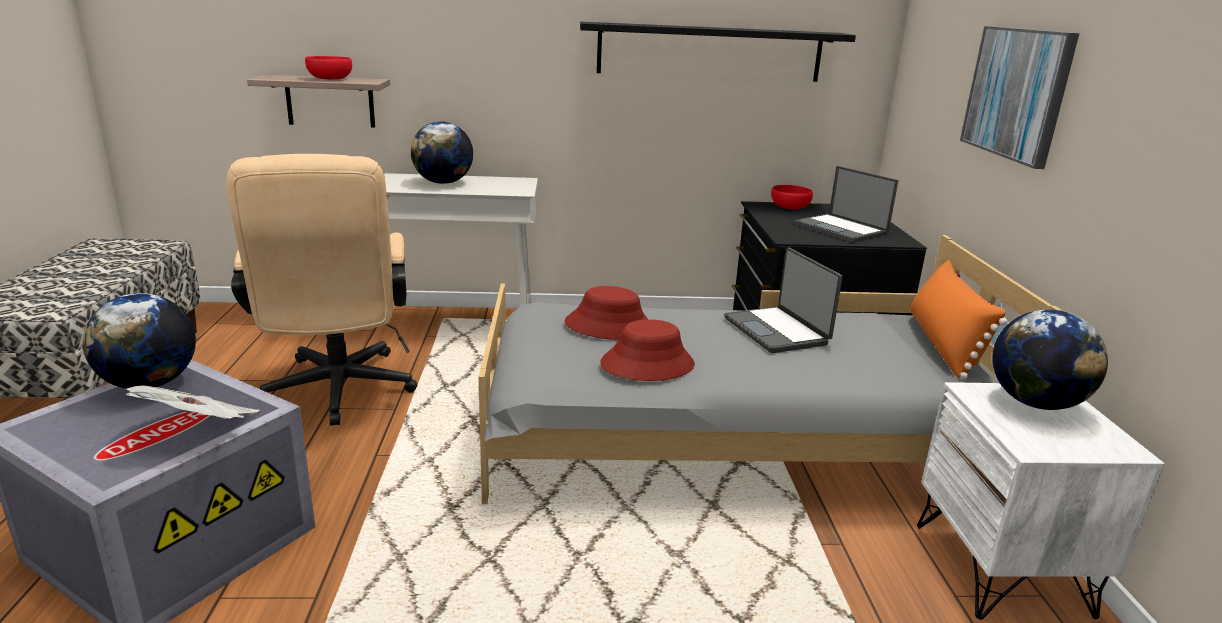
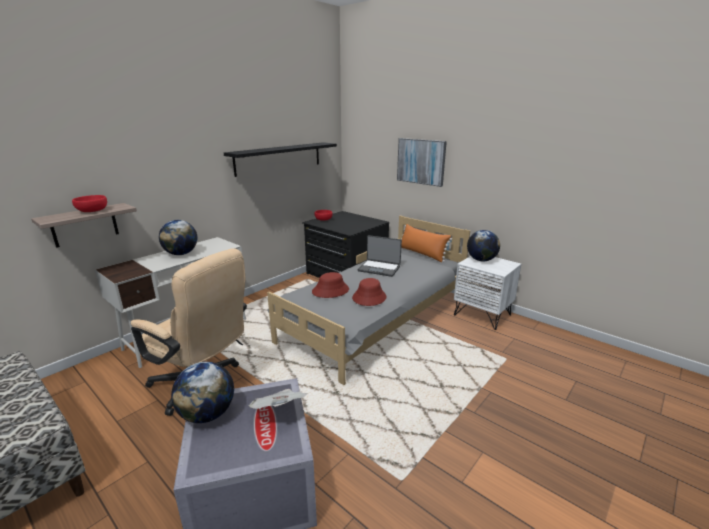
camera: 45 degrees left, 0 degrees up
laptop [793,166,899,243] -> none

